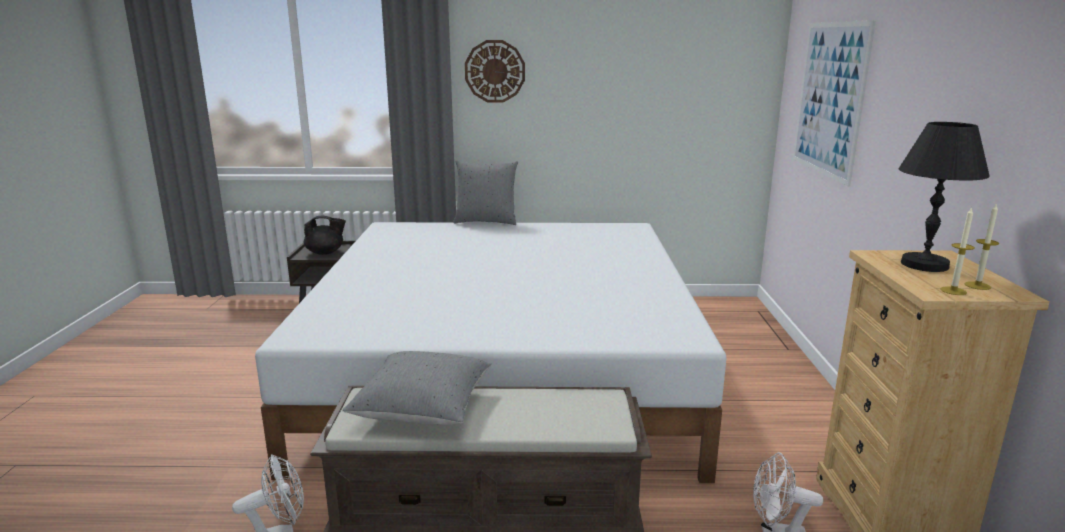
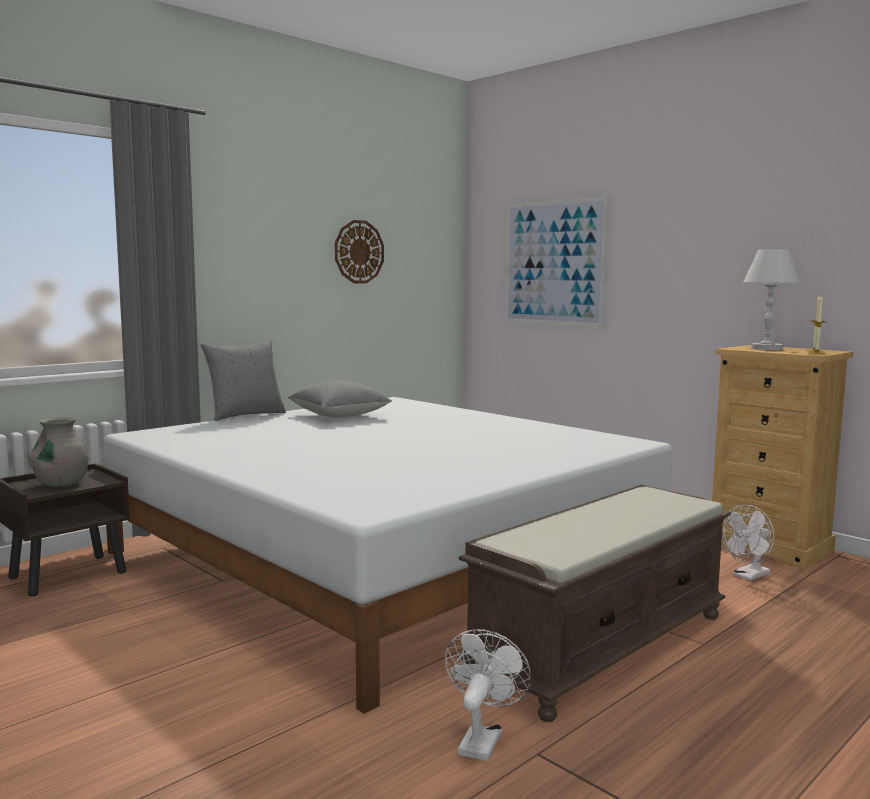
camera: 45 degrees left, 10 degrees down
black teapot [304,216,346,255] -> grey vase [29,417,89,487]
grey pillow [343,351,491,425] -> grey pillow moved to [288,381,392,417]
wall clock [465,40,525,103] -> wall clock moved to [335,220,384,283]
black table lamp [899,122,989,272] -> white table lamp [743,249,801,350]

